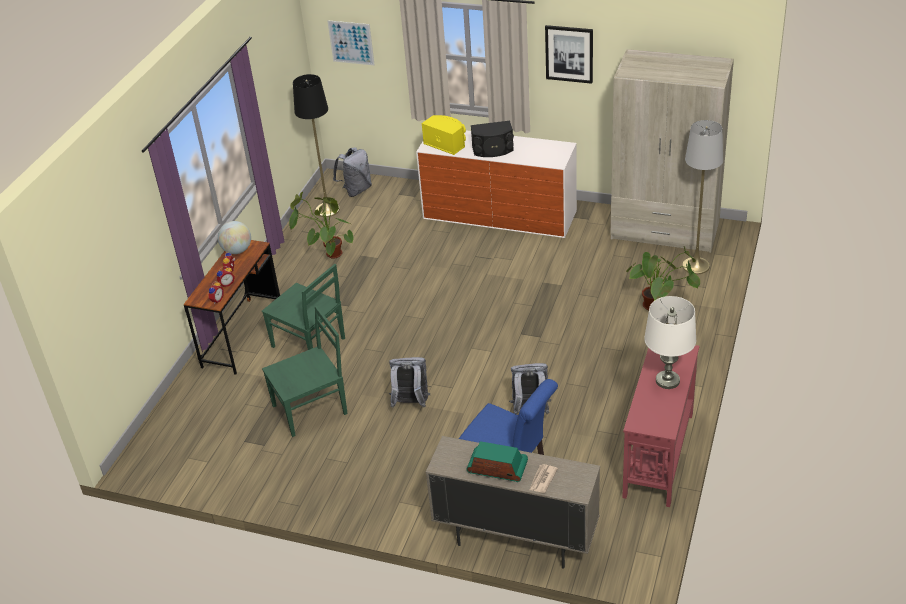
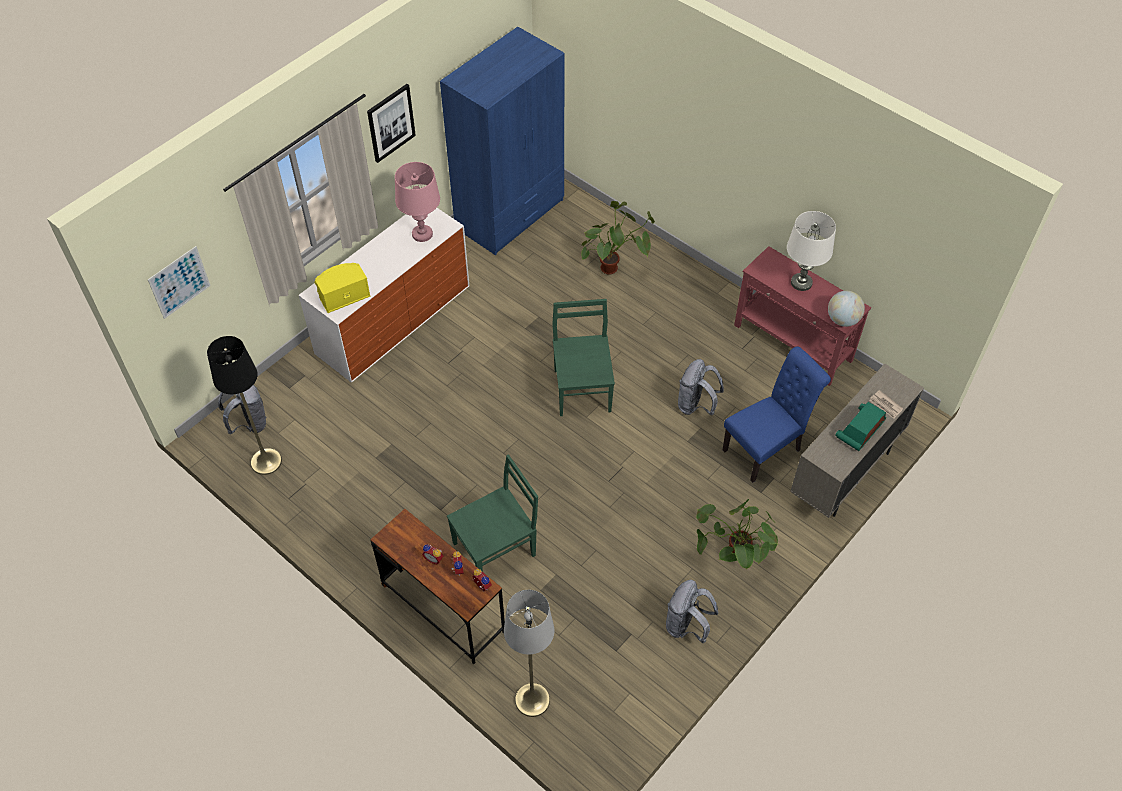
camera: 70 degrees left, 15 degrees up
globe [218,221,251,254] -> globe moved to [828,291,865,327]
green chair [262,306,348,437] -> green chair moved to [552,299,615,416]
potted plant [289,192,354,259] -> potted plant moved to [696,499,778,569]
grey backpack [389,357,430,408] -> grey backpack moved to [666,580,719,643]
black speaker [471,121,514,157] -> none
beige wardrobe [611,49,734,253] -> blue wardrobe [440,27,565,255]
grey floor lamp [682,120,723,274] -> grey floor lamp moved to [504,590,554,717]
none -> pink table lamp [395,162,440,242]

